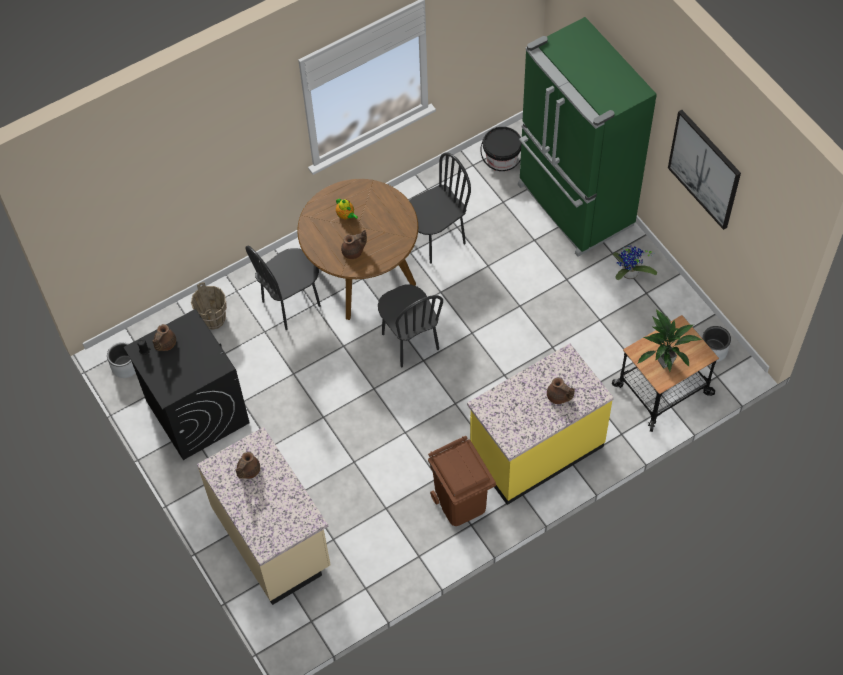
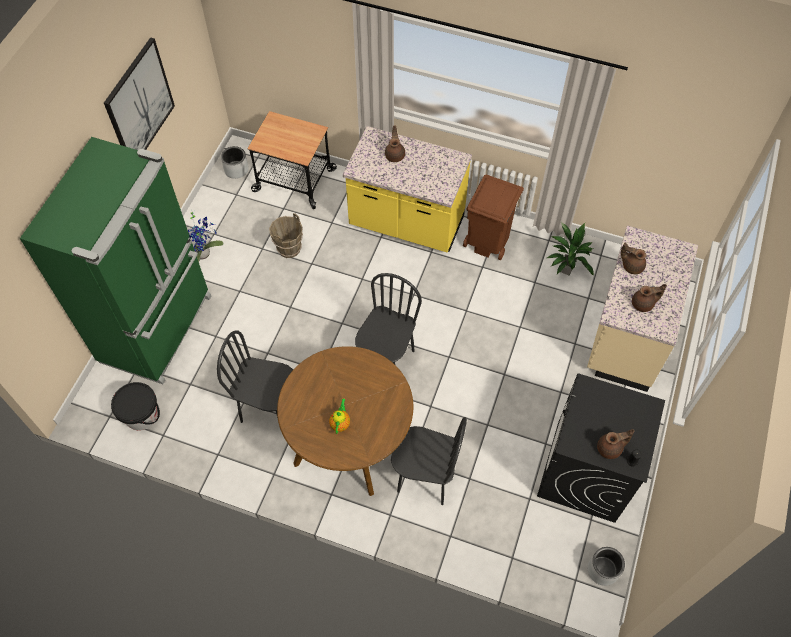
camera: 130 degrees left, 0 degrees up
brown bucket [191,282,227,330] -> brown bucket moved to [269,213,303,258]
brown teapot [341,230,367,259] -> brown teapot moved to [621,243,646,274]
potted plant [637,309,702,371] -> potted plant moved to [547,222,594,276]

